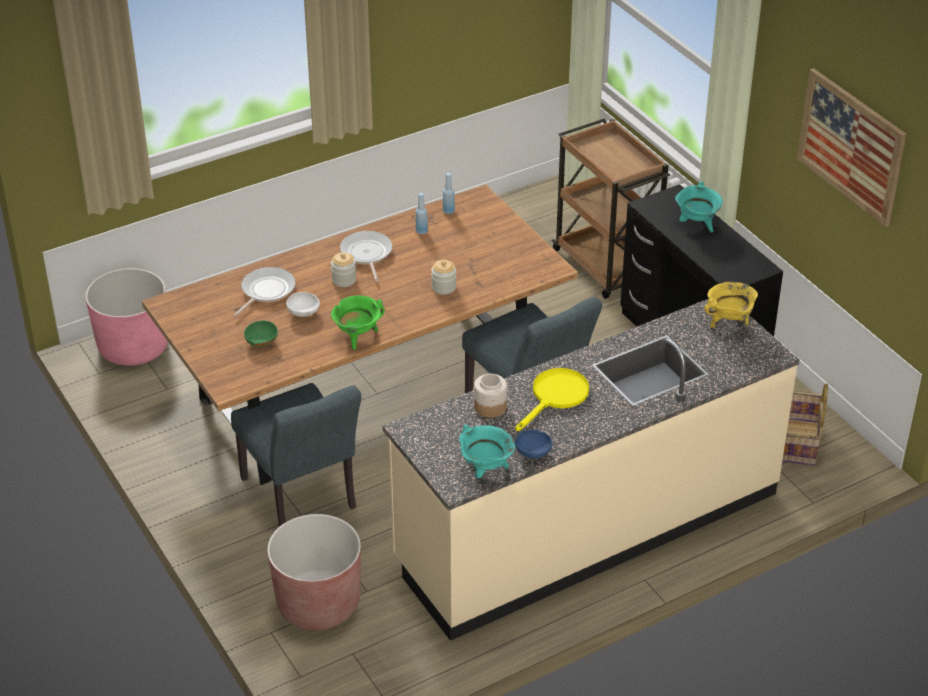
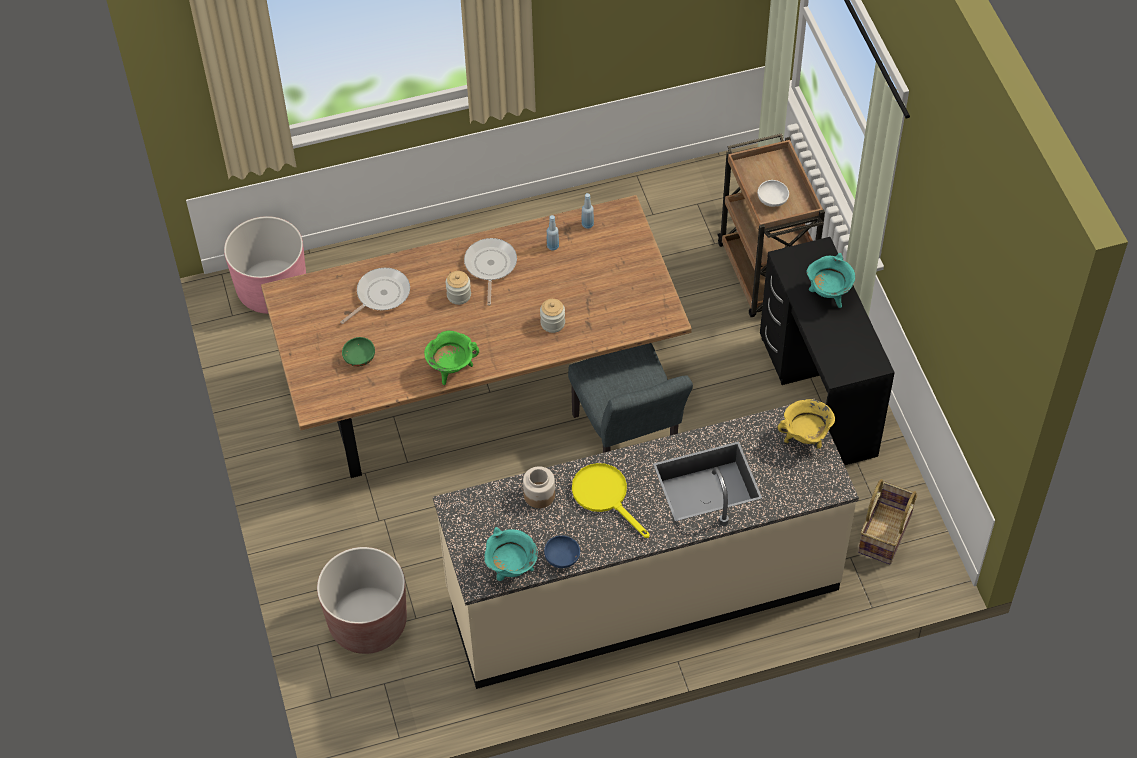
camera: 15 degrees right, 15 degrees up
grey chair [231,383,361,527] -> none
white bowl [286,292,320,317] -> white bowl moved to [757,180,789,207]
yellow frying pan [516,368,589,431] -> yellow frying pan turned 90 degrees counterclockwise [572,463,649,538]
picture [797,68,906,227] -> none

